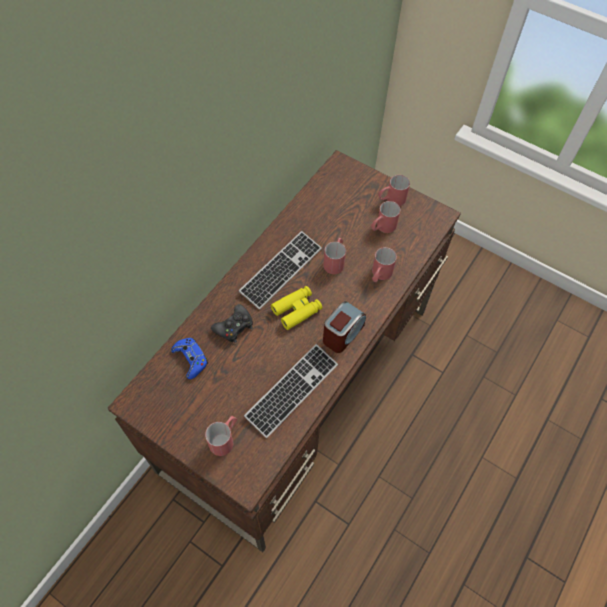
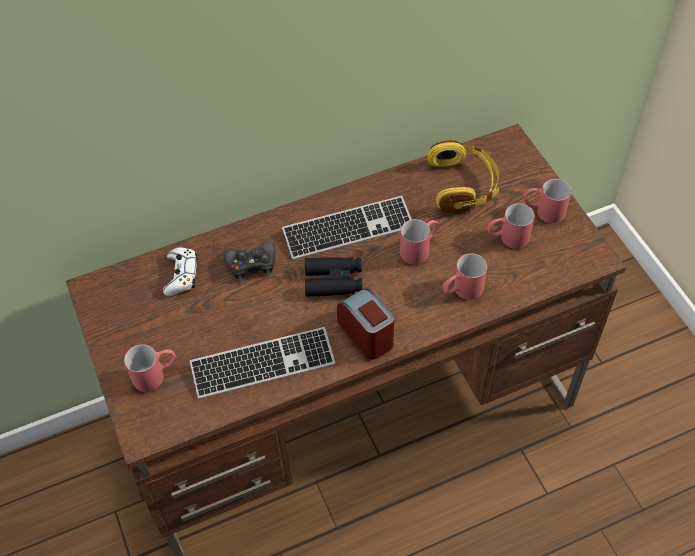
camera: 35 degrees right, 5 degrees down
blue game controller [171,338,208,379] -> white game controller [163,247,198,296]
yellow binoculars [271,286,322,330] -> black binoculars [305,257,363,297]
alarm clock [323,301,366,353] -> alarm clock turned 105 degrees counterclockwise [337,288,394,360]
none -> yellow headphones [428,140,499,214]

